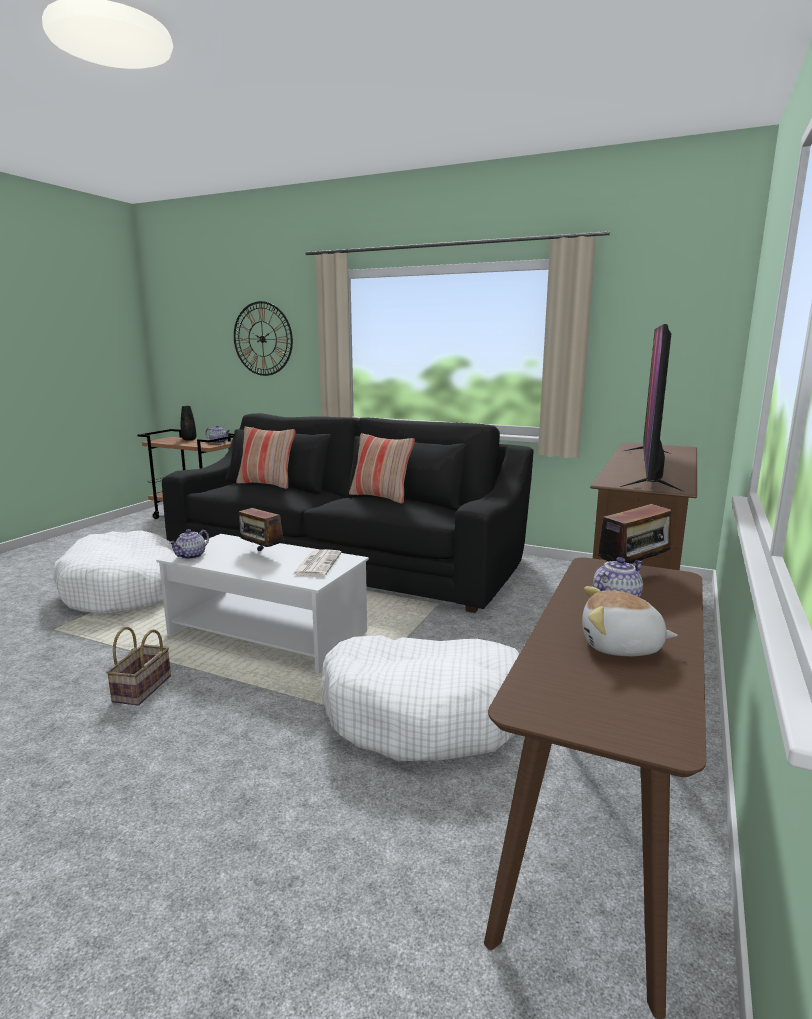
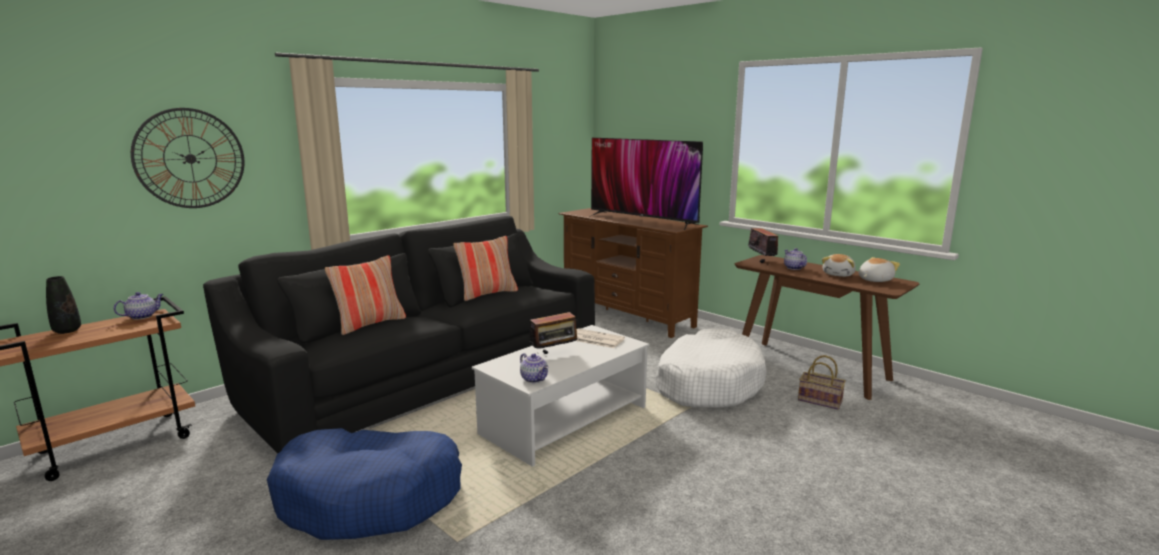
camera: 70 degrees left, 0 degrees up
white dog bed [54,530,174,615] -> blue dog bed [267,428,462,540]
basket [106,627,171,706] -> basket moved to [798,355,846,410]
none -> plush toy [859,257,900,282]

